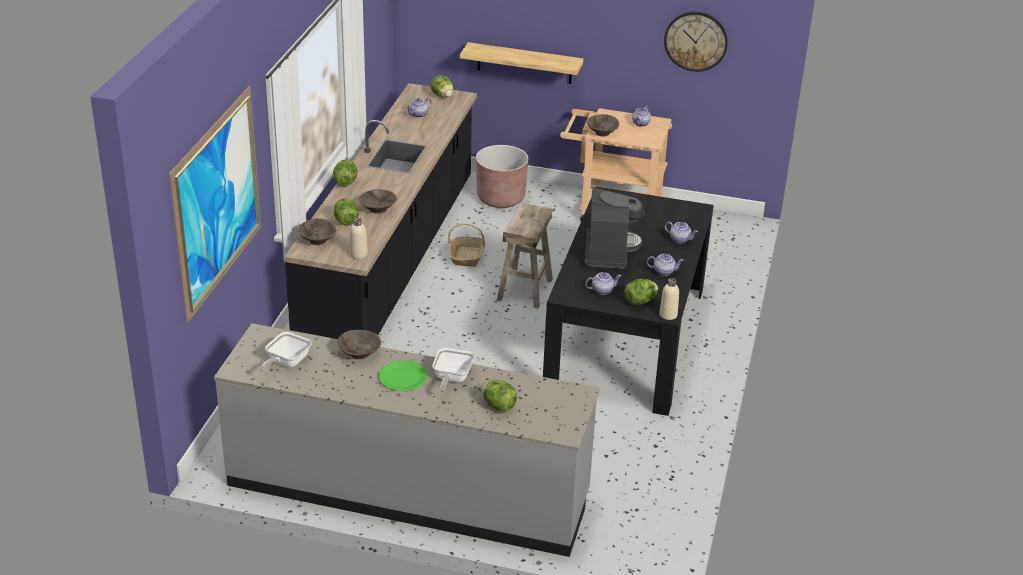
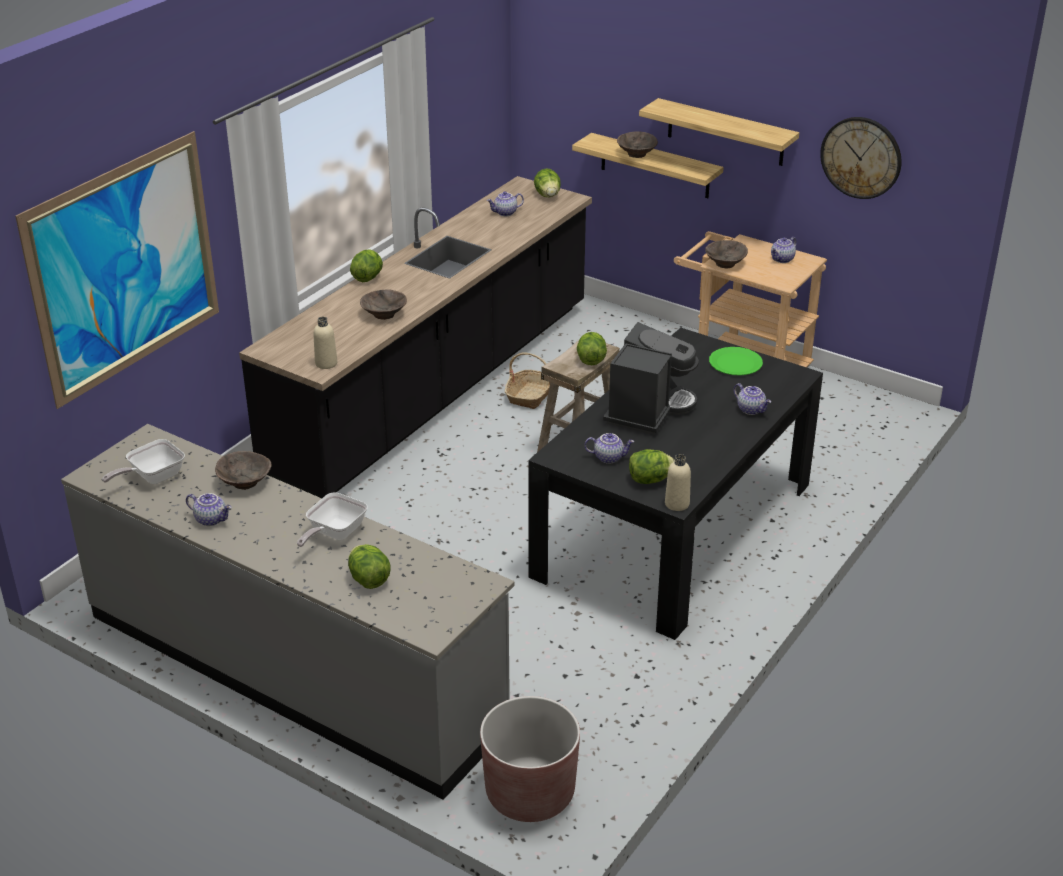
camera: 20 degrees right, 0 degrees up
brown bowl [298,219,336,245] -> brown bowl moved to [617,131,658,158]
lettuce [334,198,359,225] -> lettuce moved to [577,332,607,365]
green plate [379,360,428,391] -> green plate moved to [709,347,763,375]
brown planter [476,145,529,208] -> brown planter moved to [480,696,580,822]
teapot [647,254,684,276] -> teapot moved to [186,493,232,526]
none -> shelf [639,98,799,166]

